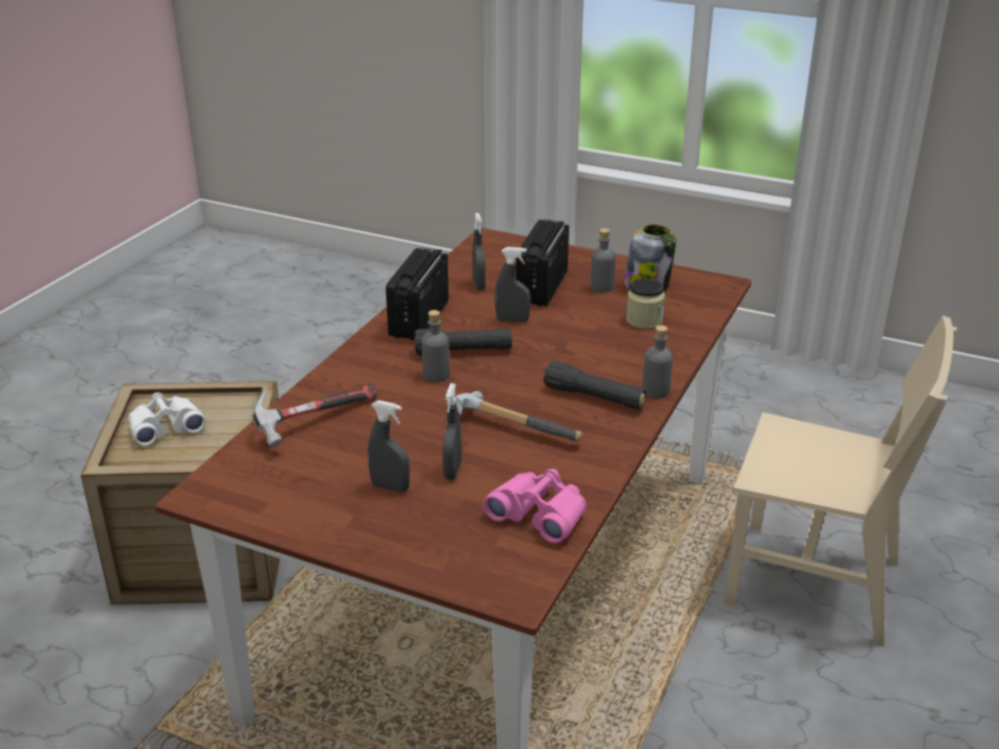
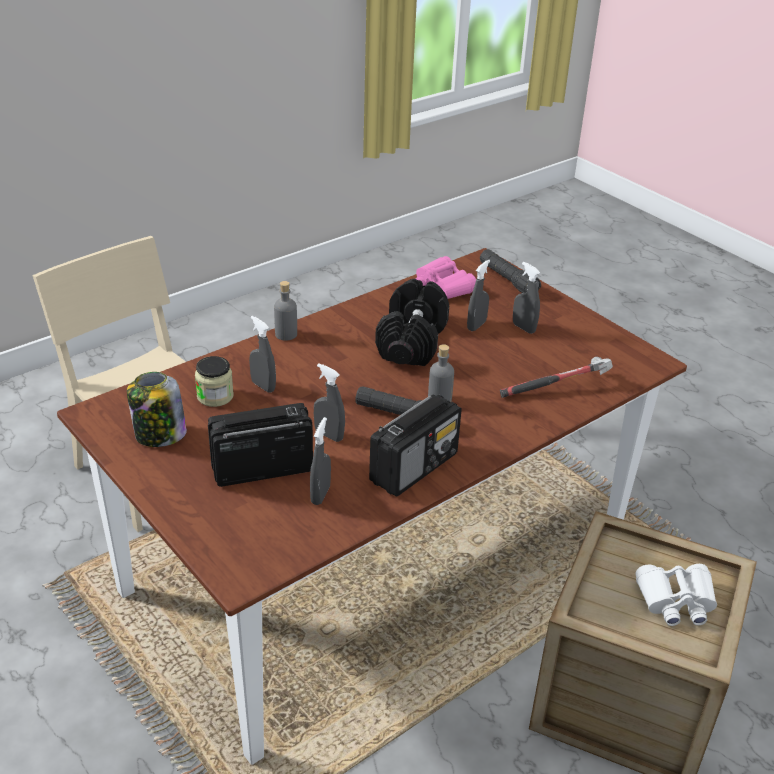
camera: 155 degrees left, 5 degrees up
hammer [456,391,583,442] -> black dumbbell [375,279,449,366]
radio [516,219,569,306] -> radio turned 150 degrees counterclockwise [208,403,313,487]
black flashlight [543,361,647,409] -> black flashlight moved to [480,249,541,293]
grey bottle [591,228,615,293] -> none
none -> grey spray bottle [249,316,276,393]

